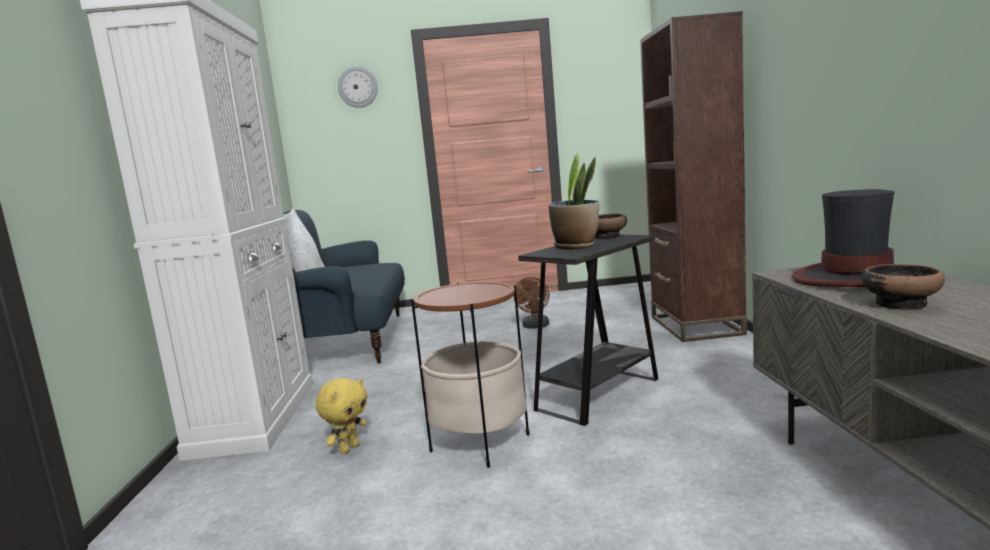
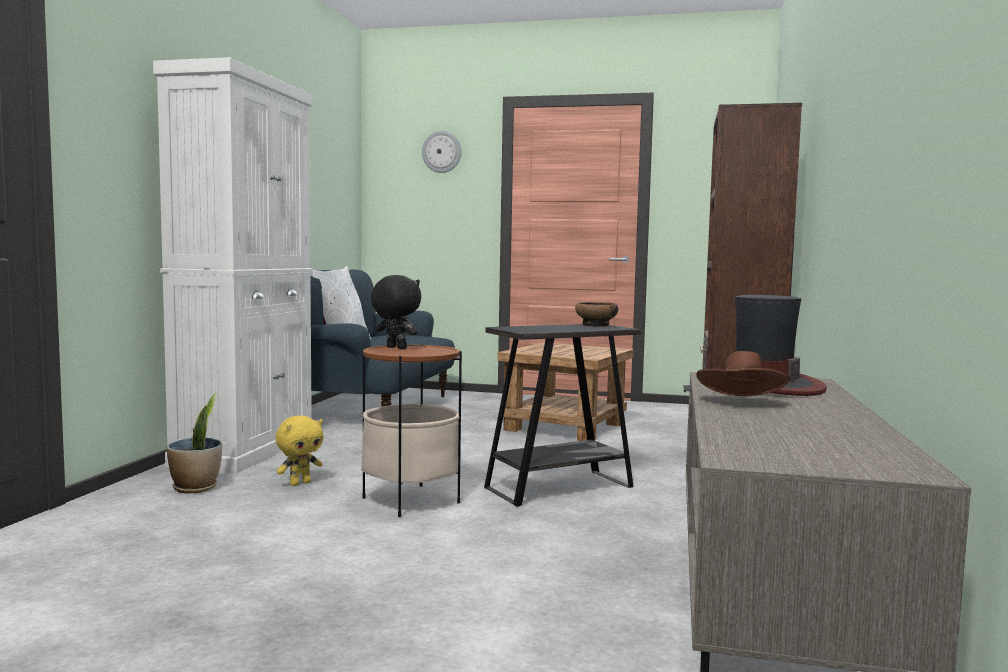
camera: 15 degrees right, 5 degrees down
brown fan [513,277,550,329] -> brown side table [497,343,634,441]
potted plant [549,153,599,250] -> potted plant moved to [167,392,222,493]
bowl [861,264,945,310] -> brown hat [696,351,790,396]
none -> black plush toy [371,275,421,349]

